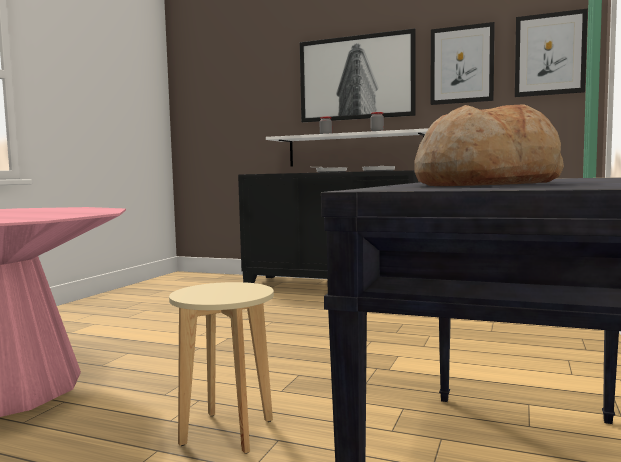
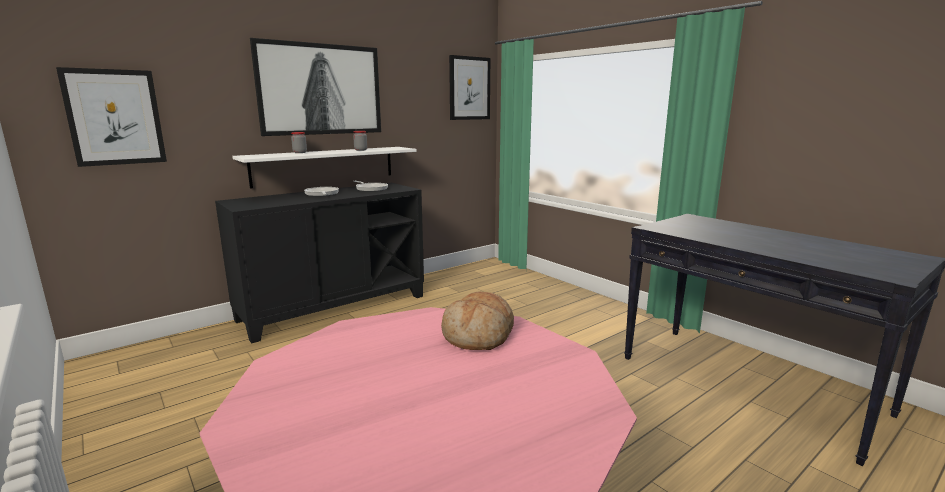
camera: 60 degrees left, 10 degrees up
beige stool [169,282,274,454] -> none
bread [414,104,564,186] -> bread moved to [441,291,514,350]
picture [431,22,495,105] -> picture moved to [56,67,167,167]

